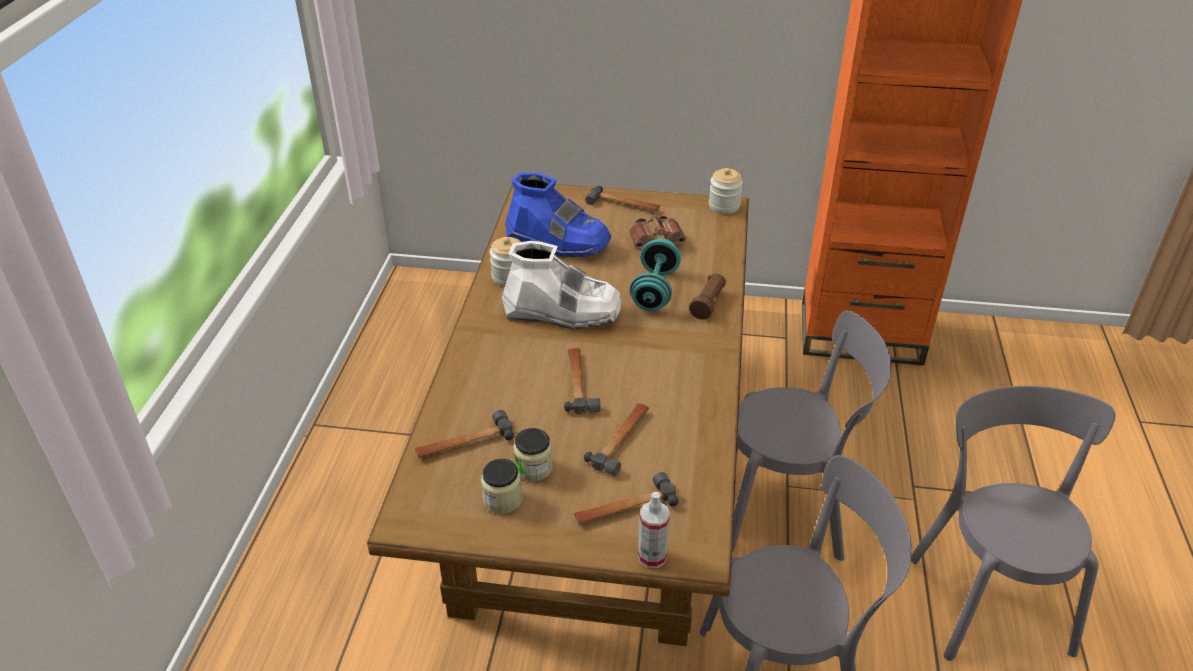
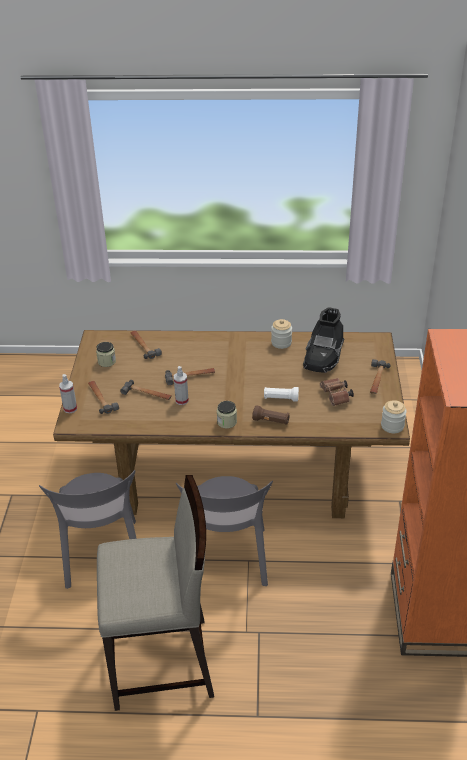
camera: 85 degrees right, 0 degrees up
white boot [502,241,621,329] -> none
blue boot [505,172,612,257] -> black boot [303,307,344,373]
jar [513,428,553,481] -> jar moved to [217,401,237,429]
turquoise dumbbell [630,238,681,311] -> white flashlight [264,387,299,402]
grey chair [911,386,1115,661] -> beige stool [97,475,214,711]
none -> spray bottle [174,366,189,405]

